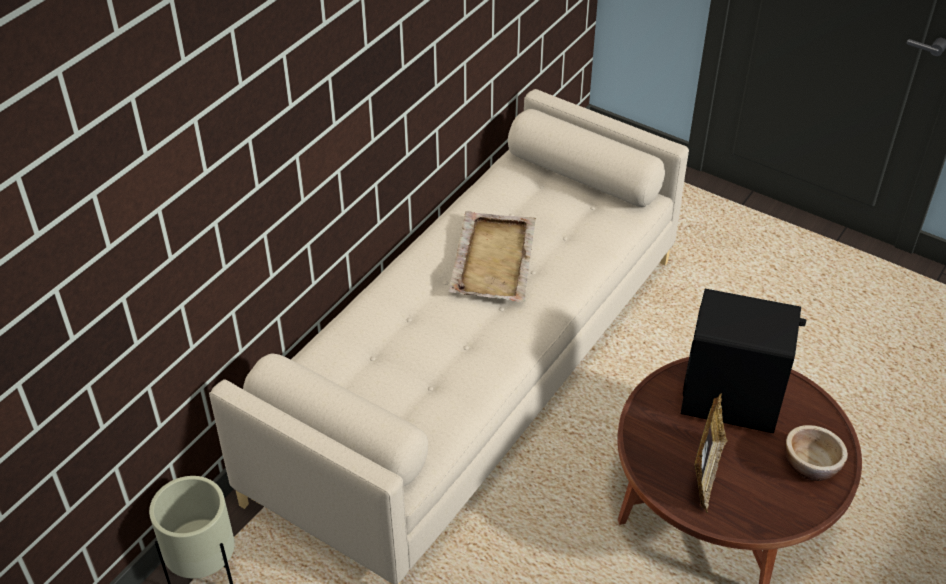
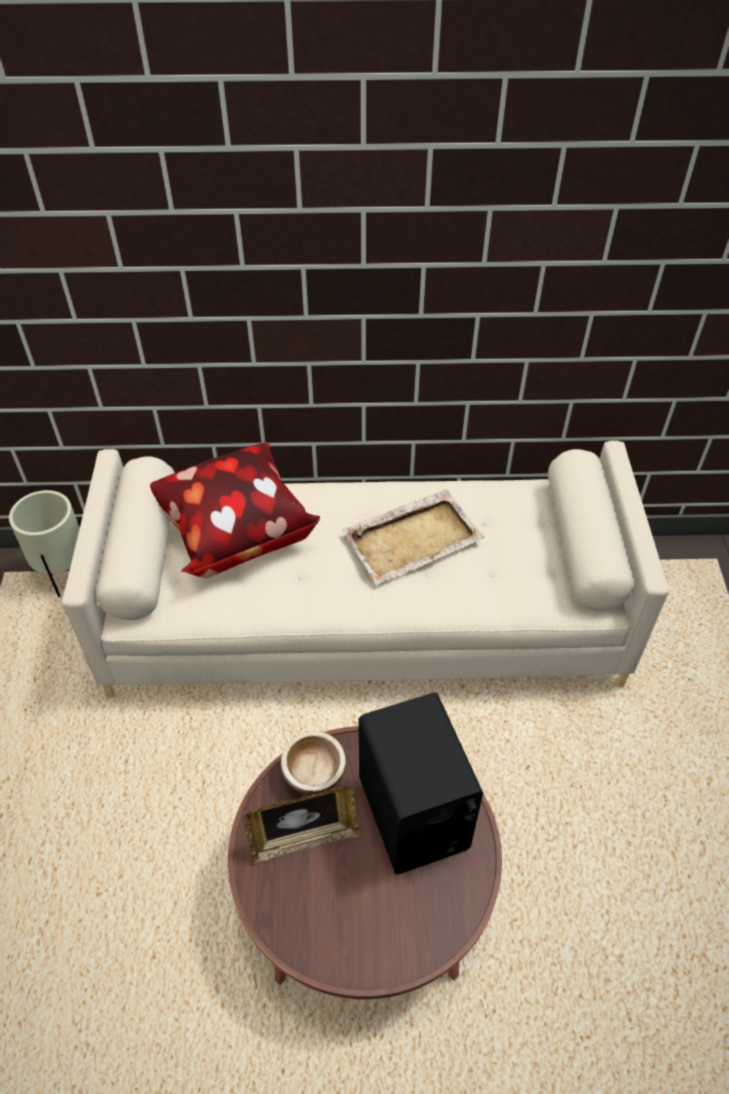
camera: 55 degrees right, 5 degrees up
bowl [785,425,848,481] -> bowl moved to [281,731,346,795]
none -> pillow [150,443,320,578]

